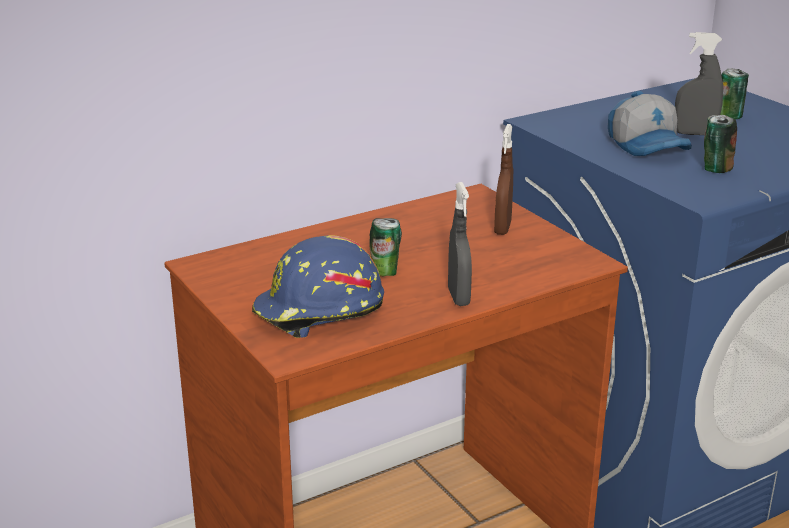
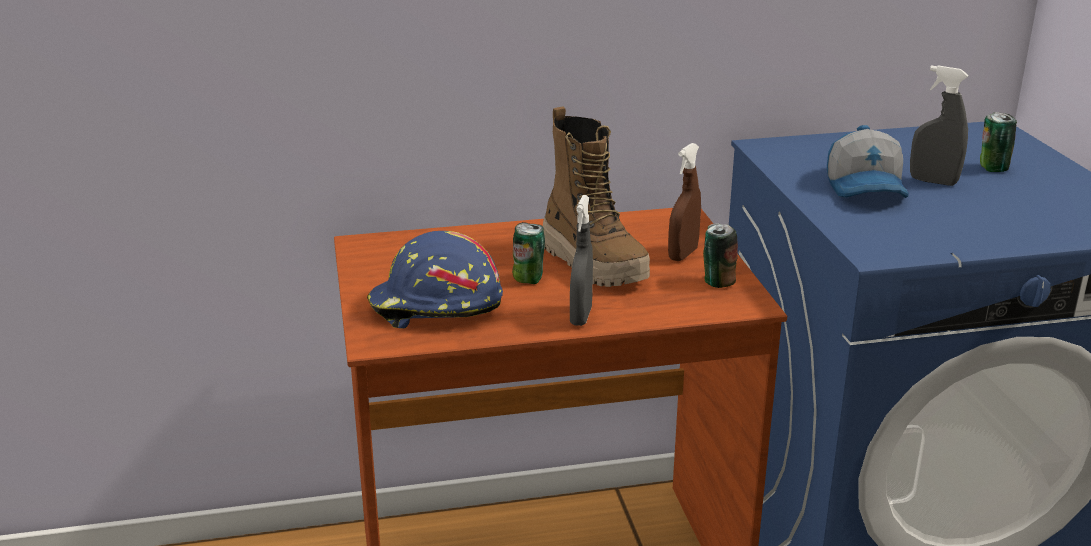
camera: 20 degrees right, 0 degrees up
can [704,115,737,173] -> can moved to [703,223,738,288]
none -> boot [543,106,650,287]

